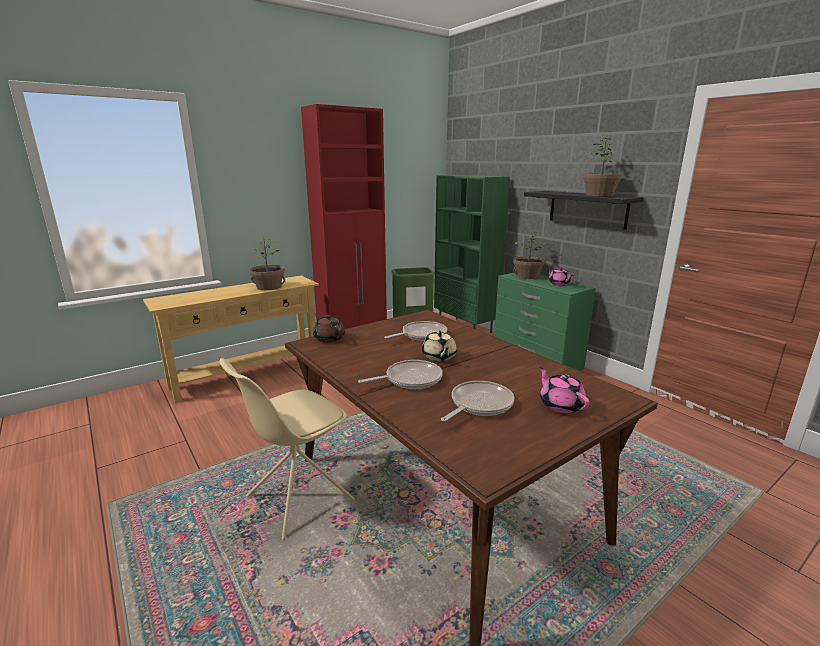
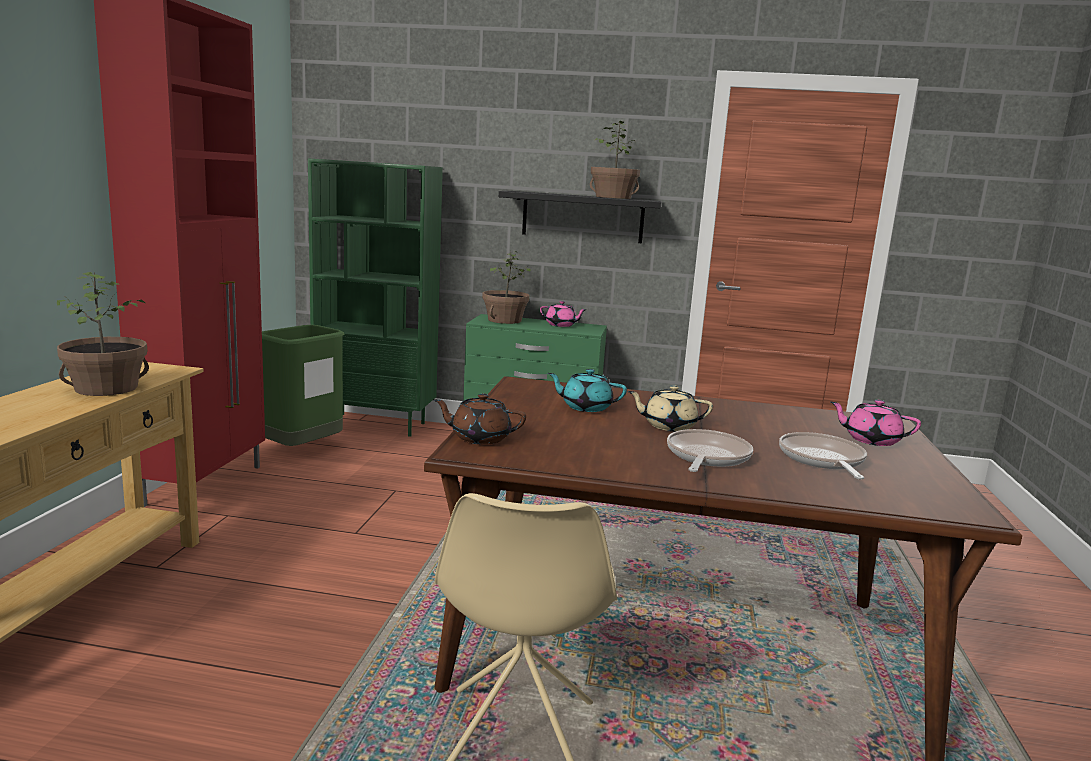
camera: 45 degrees left, 5 degrees down
frying pan [384,321,447,341] -> turquoise teapot [548,369,627,412]
beige teapot [422,330,457,361] -> beige teapot turned 150 degrees clockwise [628,385,713,431]

